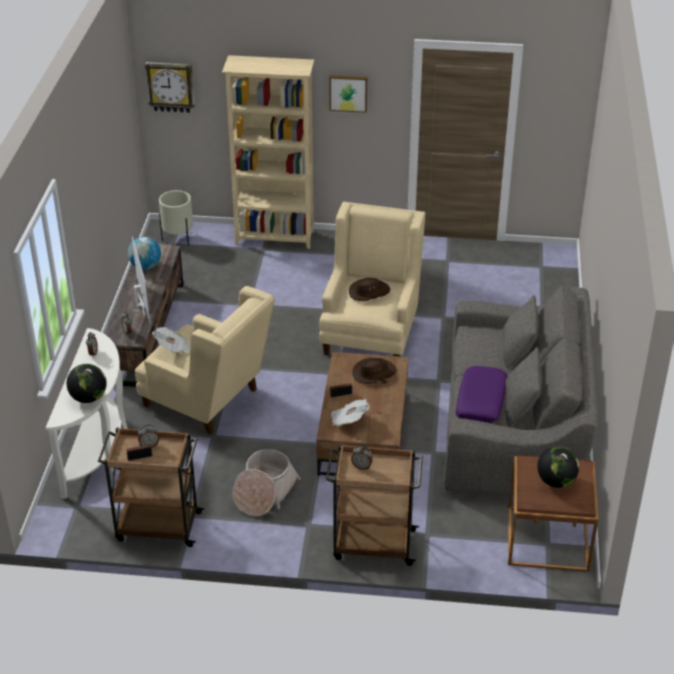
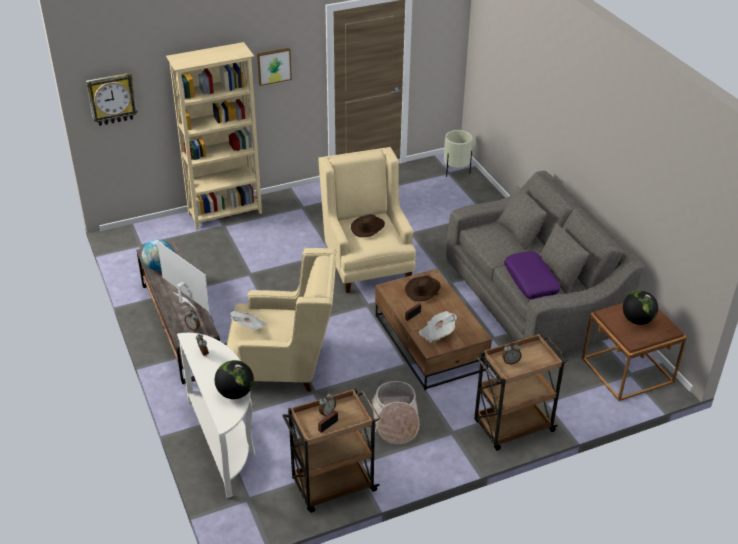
camera: 30 degrees left, 0 degrees up
beige planter [159,190,193,246] -> beige planter moved to [444,130,473,177]

